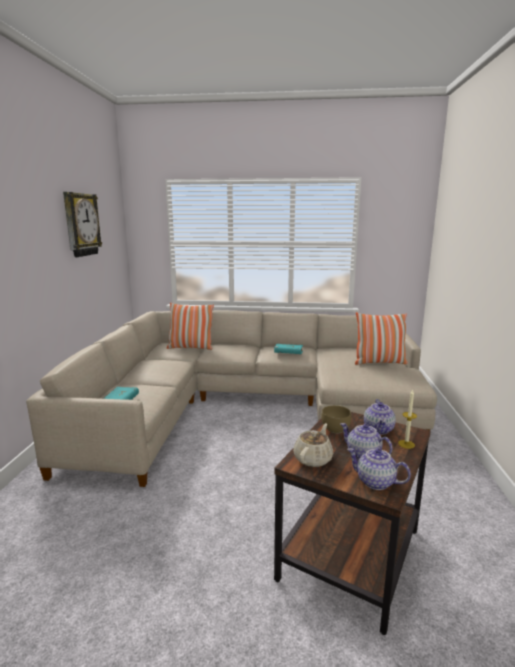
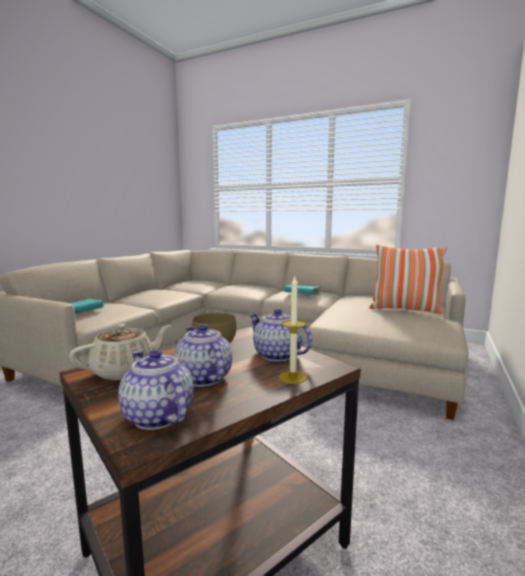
camera: 20 degrees right, 5 degrees down
wall clock [63,192,102,257] -> none
pillow [167,303,214,350] -> none
teapot [364,399,396,435] -> teapot turned 105 degrees clockwise [249,309,312,362]

